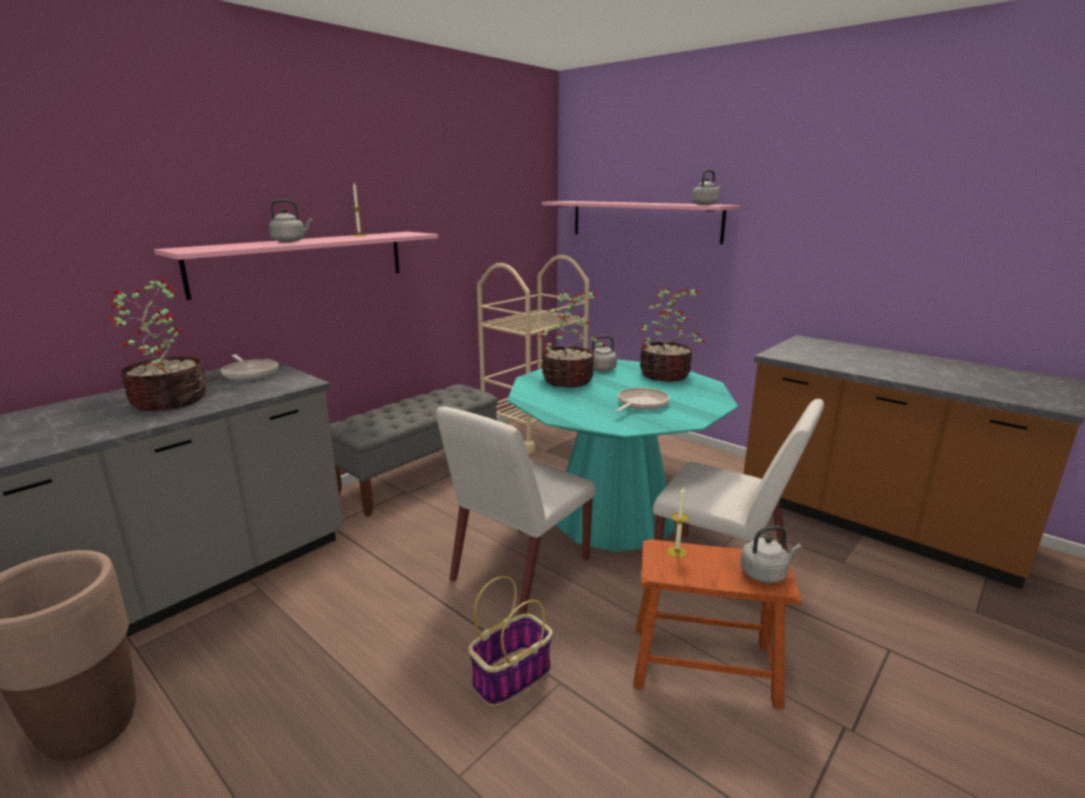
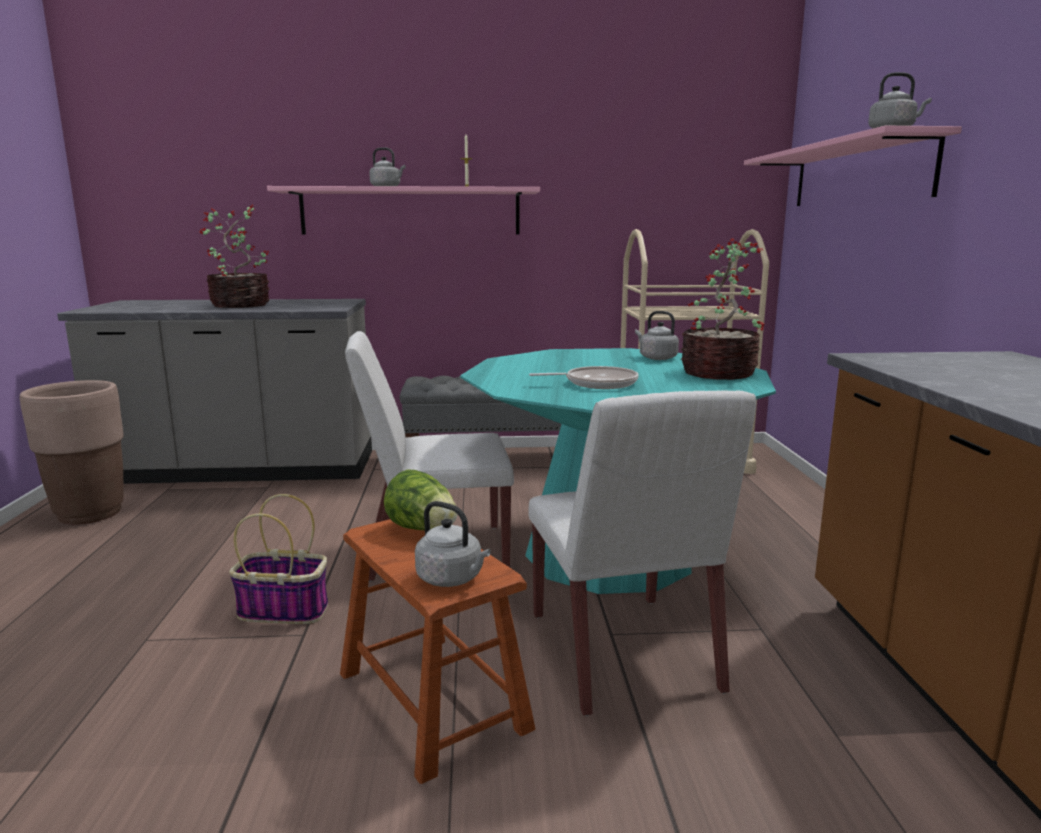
camera: 45 degrees right, 5 degrees down
frying pan [221,355,279,380] -> none
potted plant [539,289,607,388] -> none
candle [667,488,689,558] -> lettuce [384,470,457,530]

